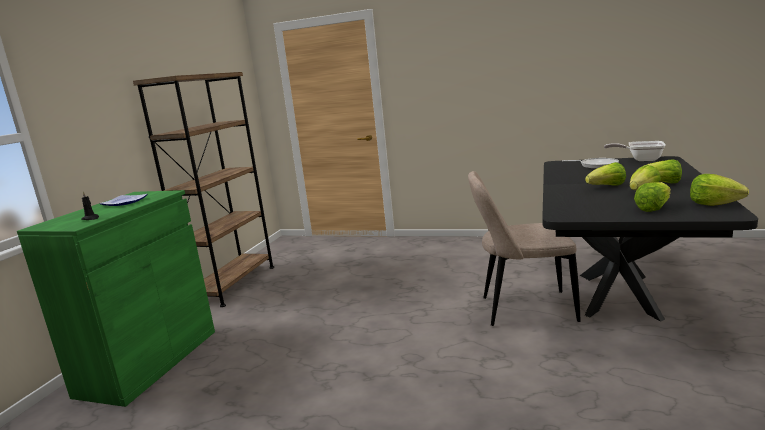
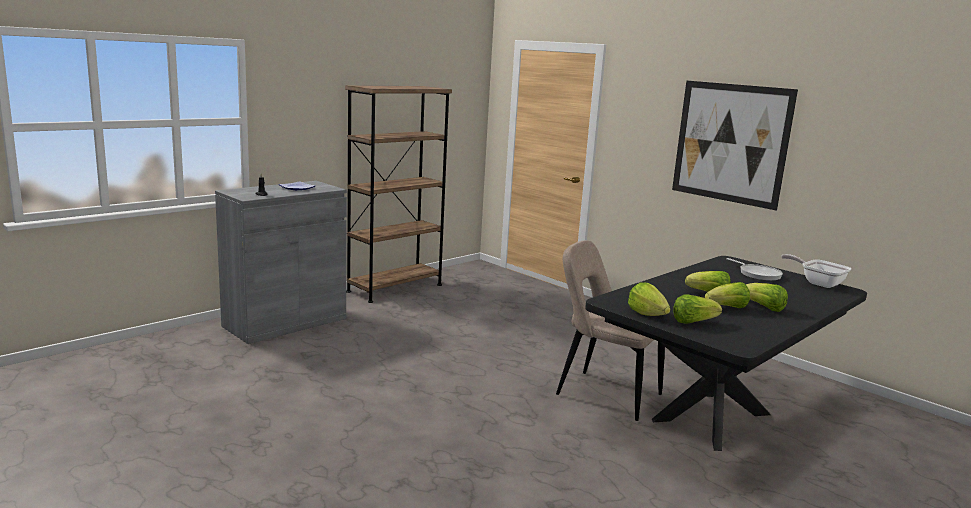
camera: 25 degrees right, 0 degrees up
green cabinet [17,190,215,407] -> grey cabinet [215,181,347,344]
lettuce [690,174,749,206] -> lettuce moved to [628,282,671,316]
none -> picture [672,81,798,210]

